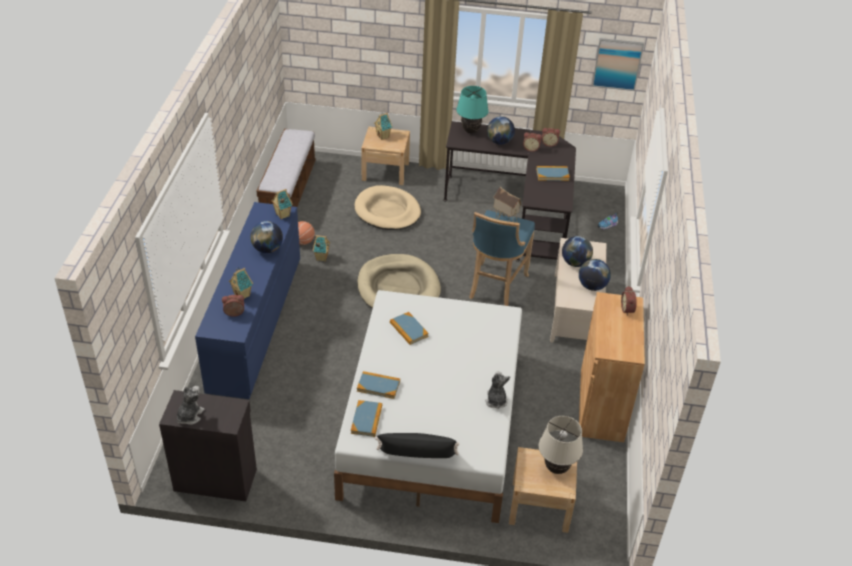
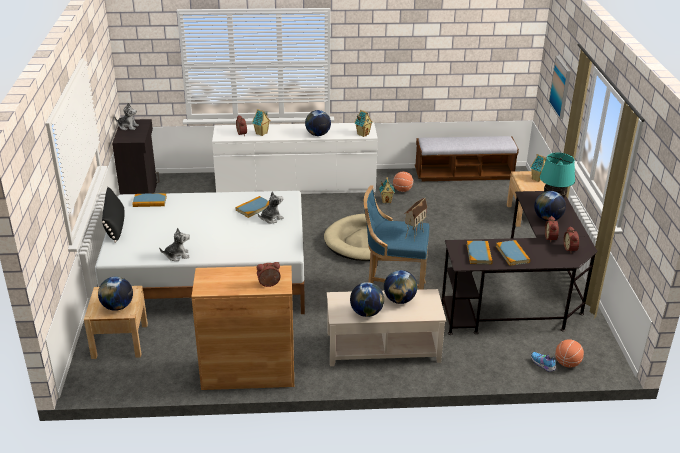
camera: 80 degrees right, 10 degrees down
blue dresser [195,202,300,399] -> white dresser [212,123,378,194]
beige dog bed [355,185,421,230] -> none
book [357,371,400,399] -> book moved to [467,241,492,265]
beige table lamp [539,416,583,474] -> globe [98,276,133,311]
picture [592,38,644,91] -> picture moved to [549,56,571,119]
none -> plush toy [258,192,284,224]
none -> basketball [555,339,584,368]

